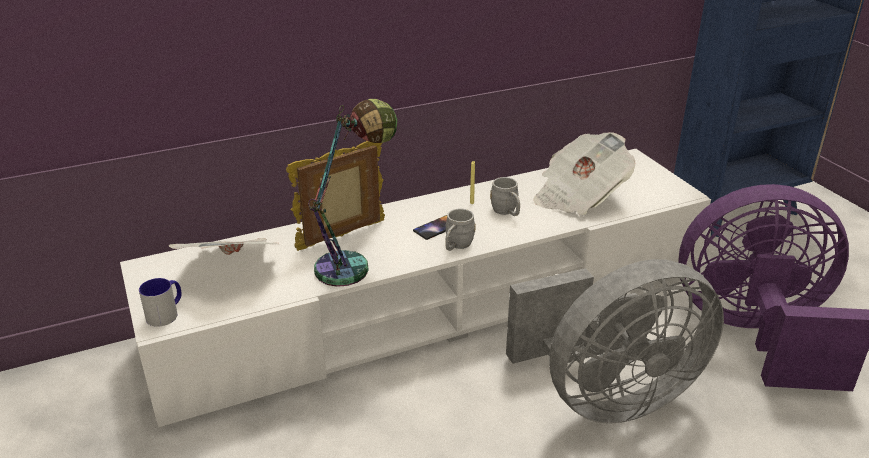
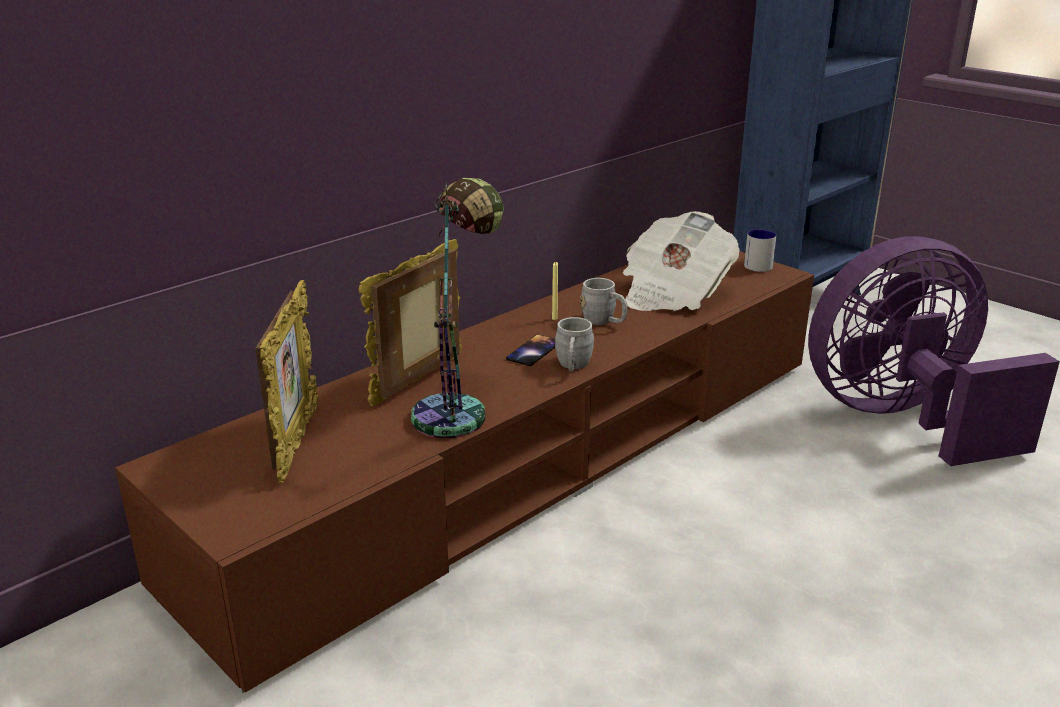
camera: 20 degrees left, 5 degrees down
white tv stand [120,149,711,427] -> brown tv stand [115,251,814,693]
mug [139,278,182,327] -> mug moved to [744,229,777,272]
newspaper [169,238,278,255] -> picture frame [255,280,318,483]
grey fan [506,259,724,424] -> none

